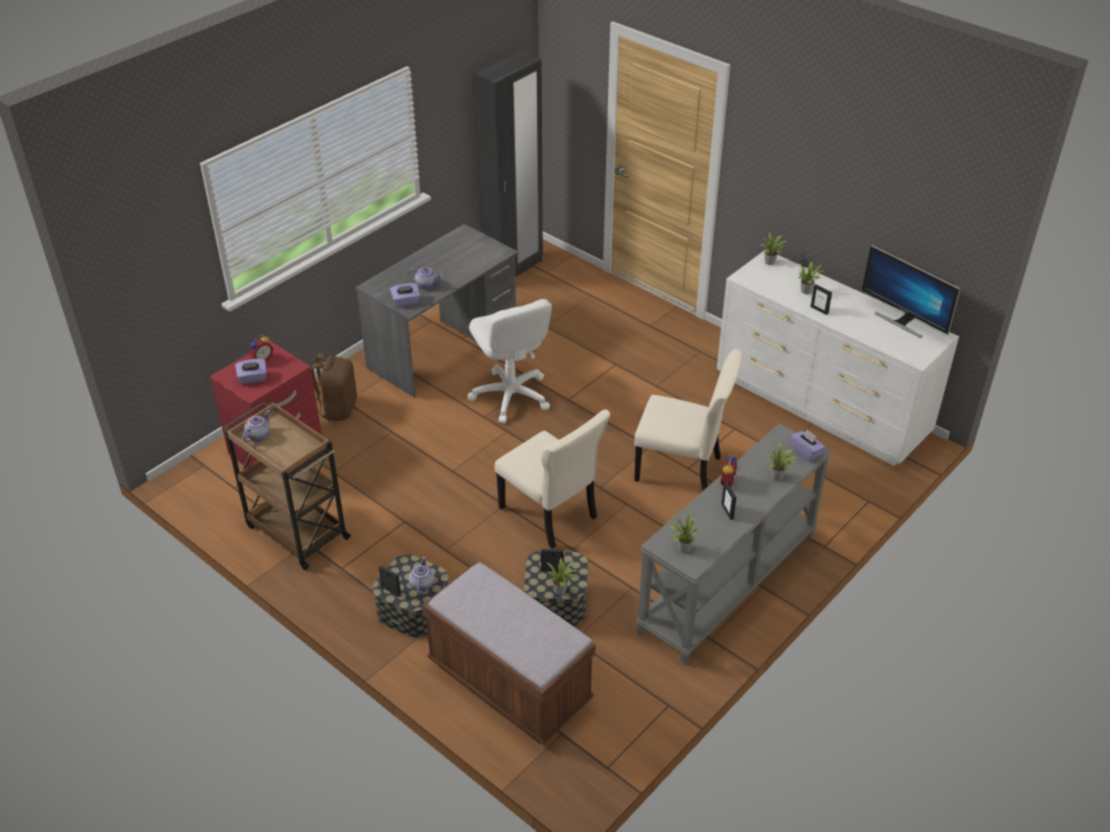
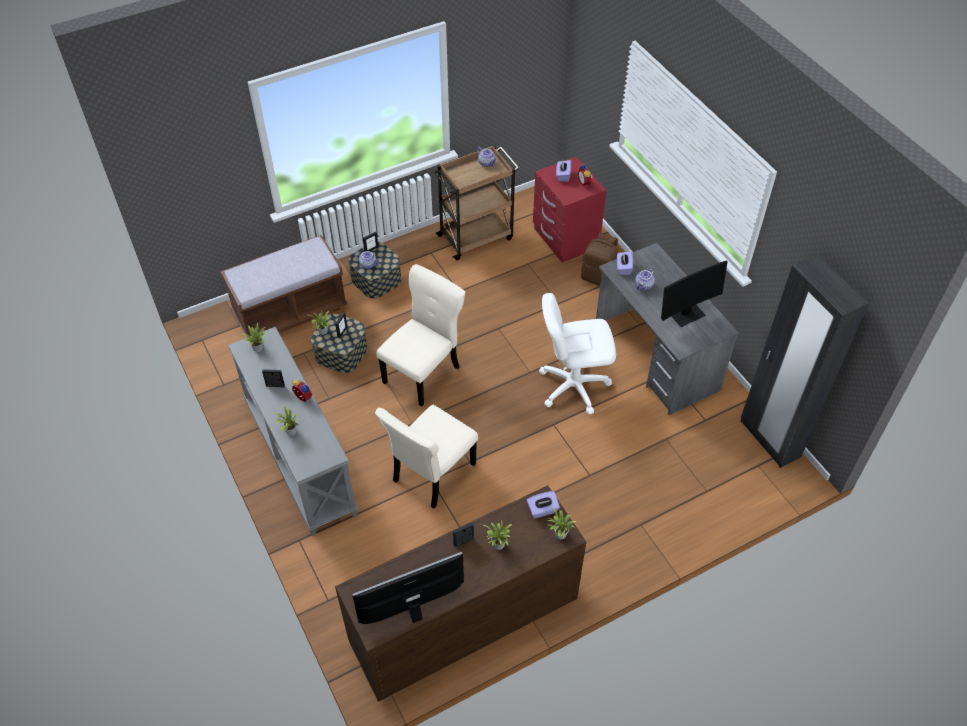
camera: 110 degrees right, 10 degrees up
beige chair [495,409,610,549] -> beige chair turned 150 degrees clockwise [377,264,465,407]
white dresser [717,250,959,466] -> brown dresser [335,485,586,702]
purple tissue box [790,429,825,462] -> purple tissue box moved to [527,491,560,519]
none -> monitor [661,260,728,327]

